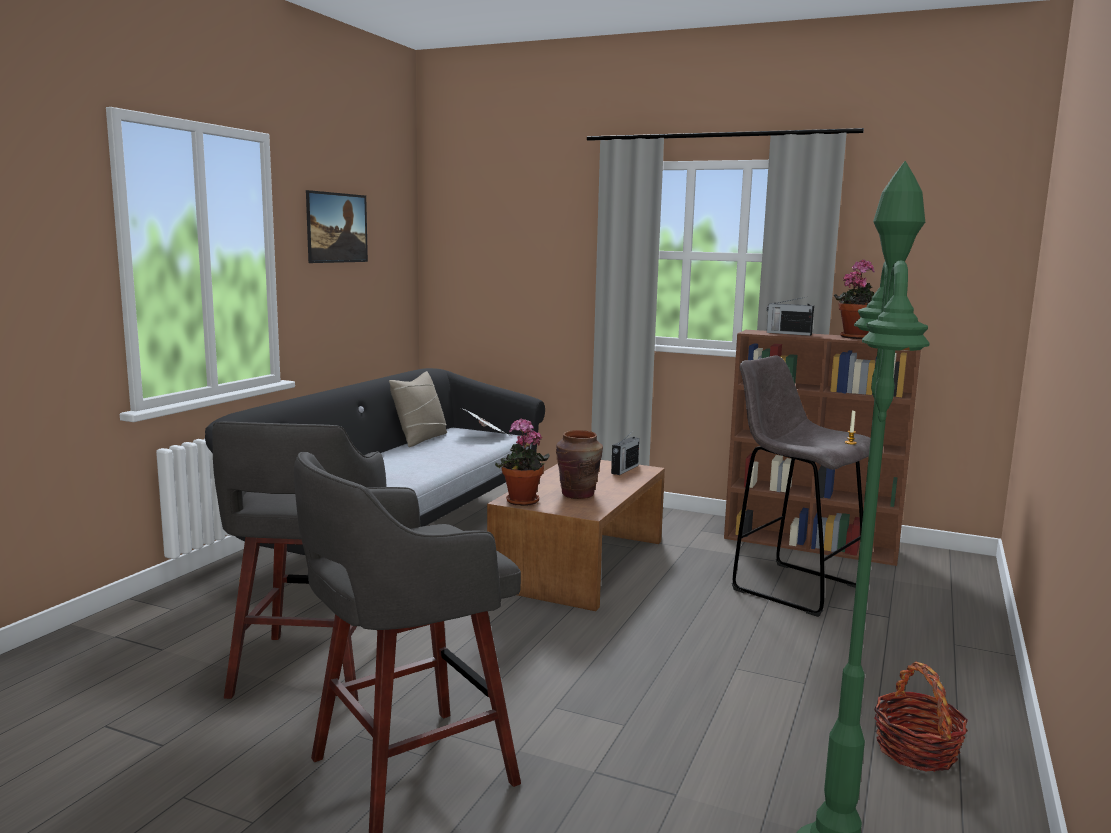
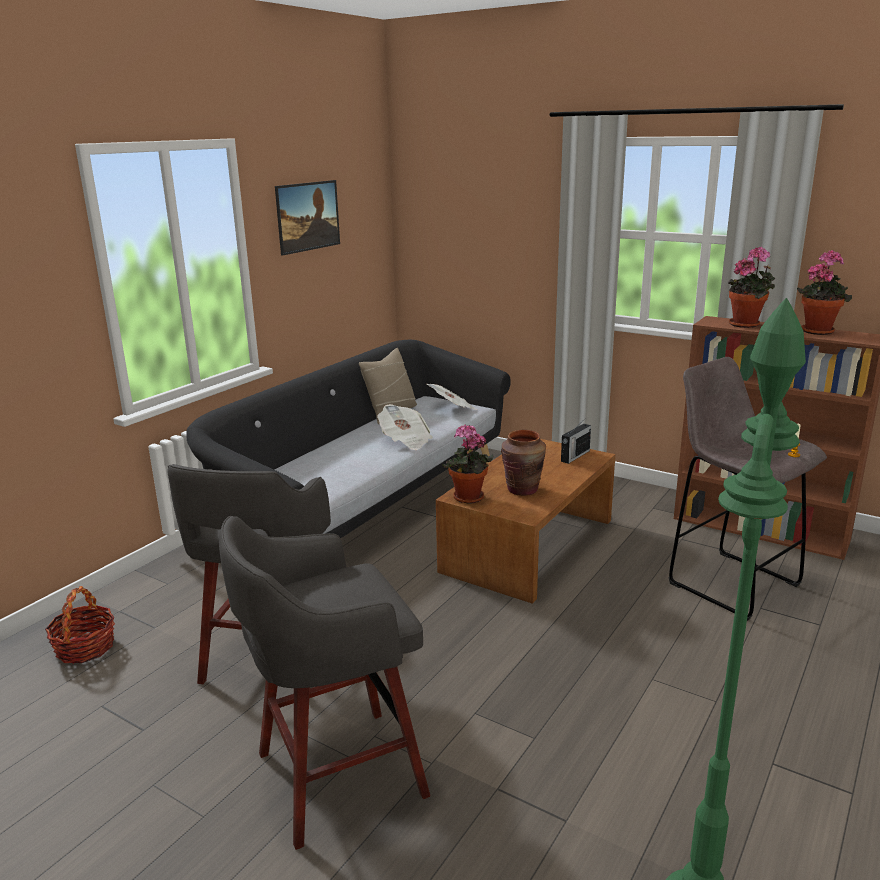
camera: 10 degrees right, 10 degrees up
radio [767,297,814,336] -> potted plant [728,247,775,328]
basket [874,662,968,772] -> basket moved to [45,586,115,664]
none -> newspaper [377,404,433,450]

